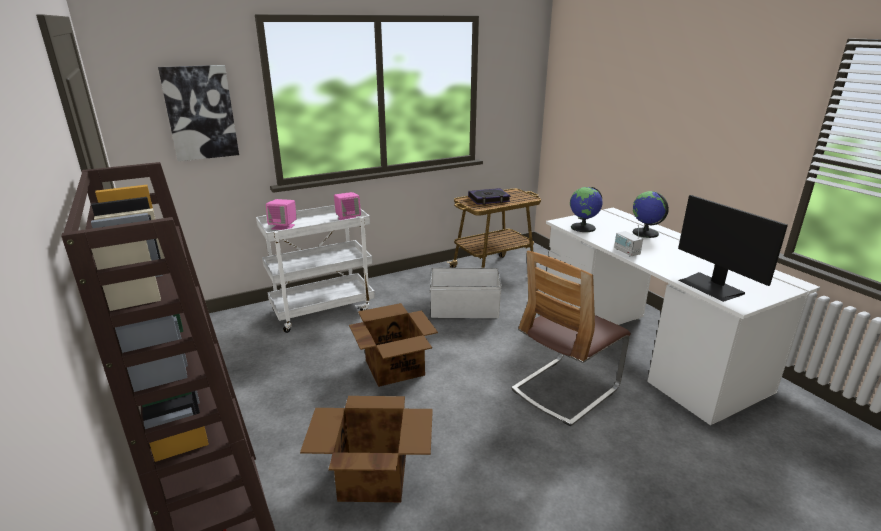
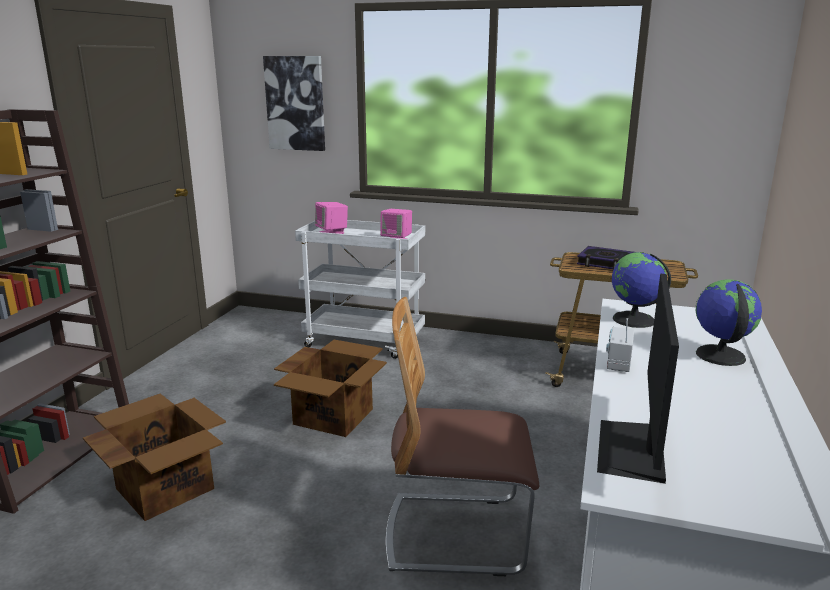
camera: 45 degrees right, 5 degrees down
white storage box [430,268,502,318] -> none

